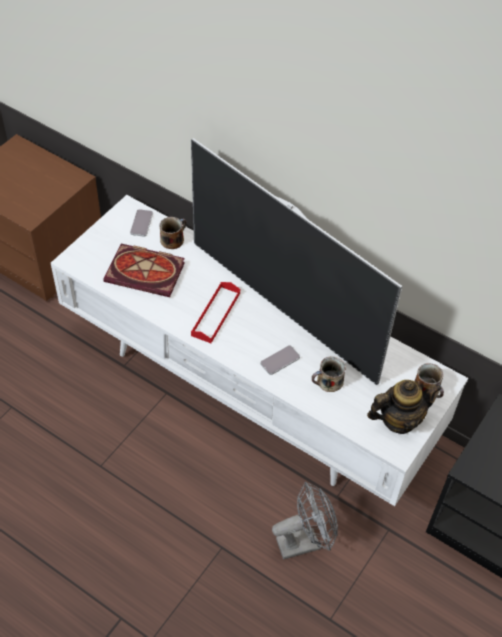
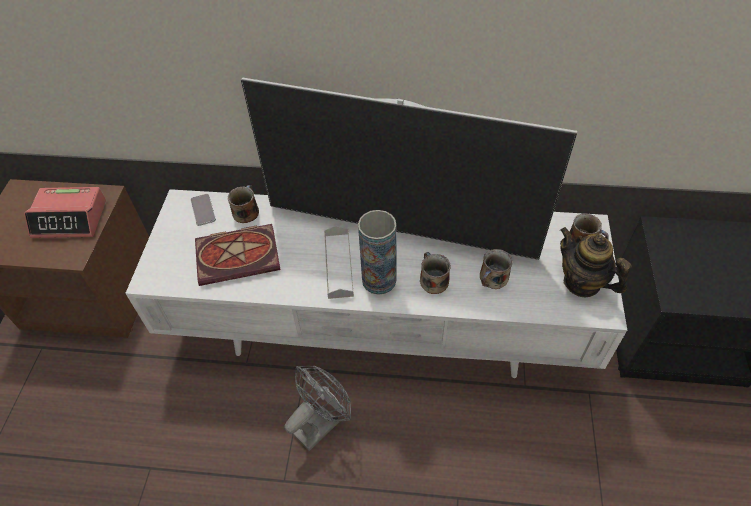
camera: 25 degrees left, 0 degrees up
red tray [191,282,240,343] -> grey tray [324,226,354,299]
phone [260,345,300,375] -> mug [420,252,450,294]
grey fan [272,482,338,560] -> grey fan moved to [284,366,351,451]
teapot [367,380,442,434] -> teapot turned 90 degrees counterclockwise [560,227,632,297]
none -> alarm clock [24,187,106,238]
none -> vase [358,210,397,295]

